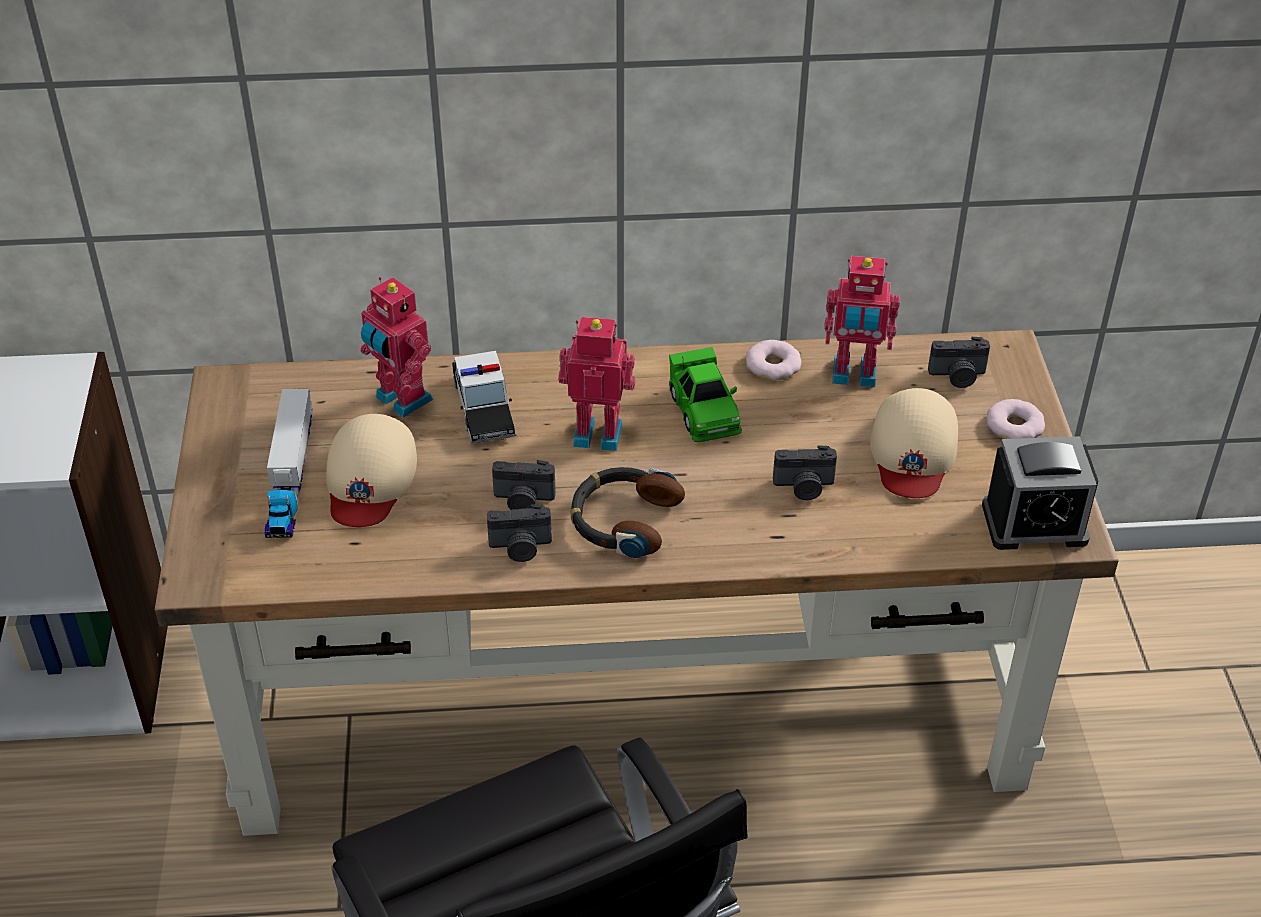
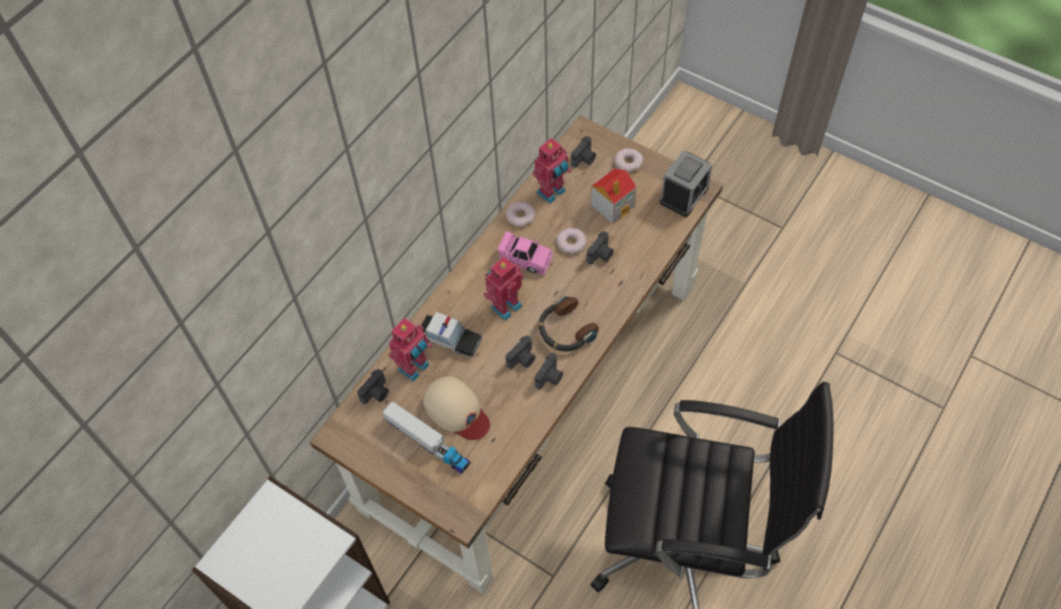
camera: 50 degrees left, 15 degrees up
toy robot [360,277,433,418] -> toy robot turned 45 degrees counterclockwise [389,318,432,382]
green toy car [669,347,742,442] -> pink toy car [497,231,553,275]
beige cap [870,388,958,498] -> toy house [591,169,637,224]
none -> camera [357,369,389,404]
none -> donut [556,228,587,254]

